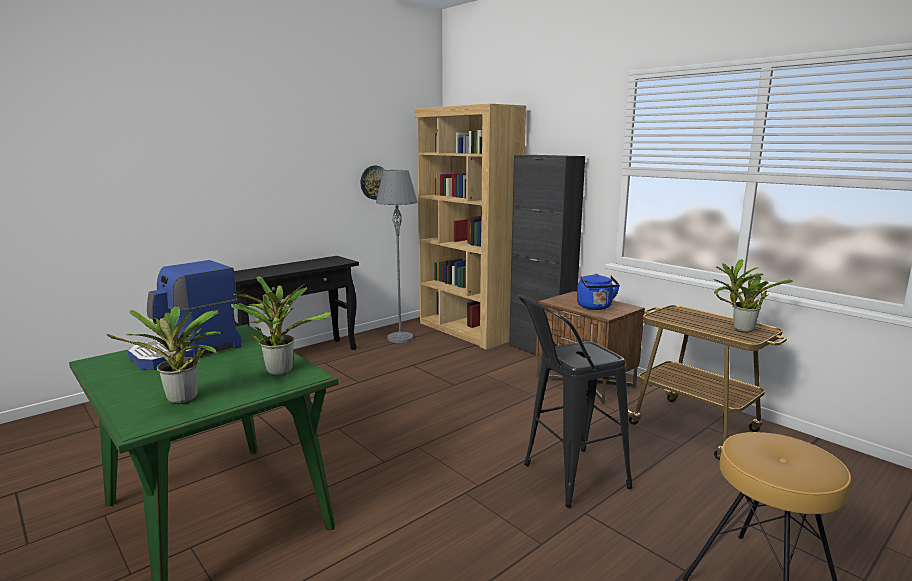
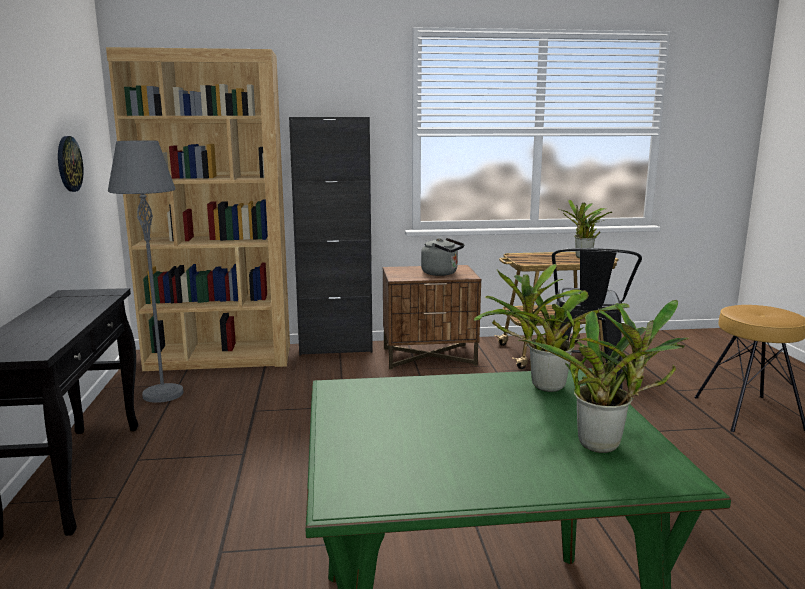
camera: 55 degrees left, 0 degrees up
coffee machine [128,260,242,370] -> none
blue kettle [577,274,620,310] -> grey kettle [421,238,465,276]

